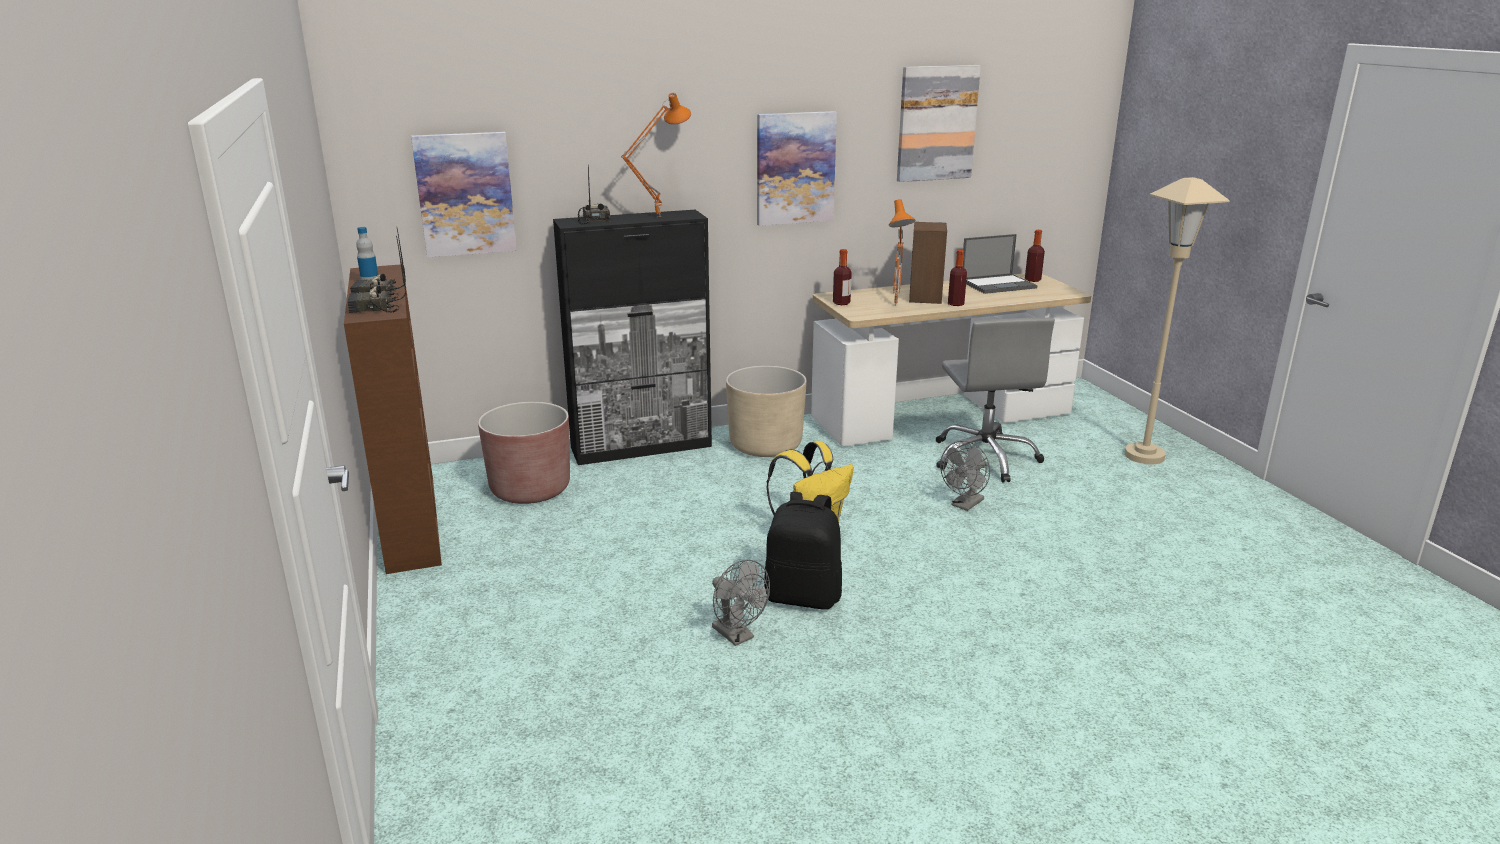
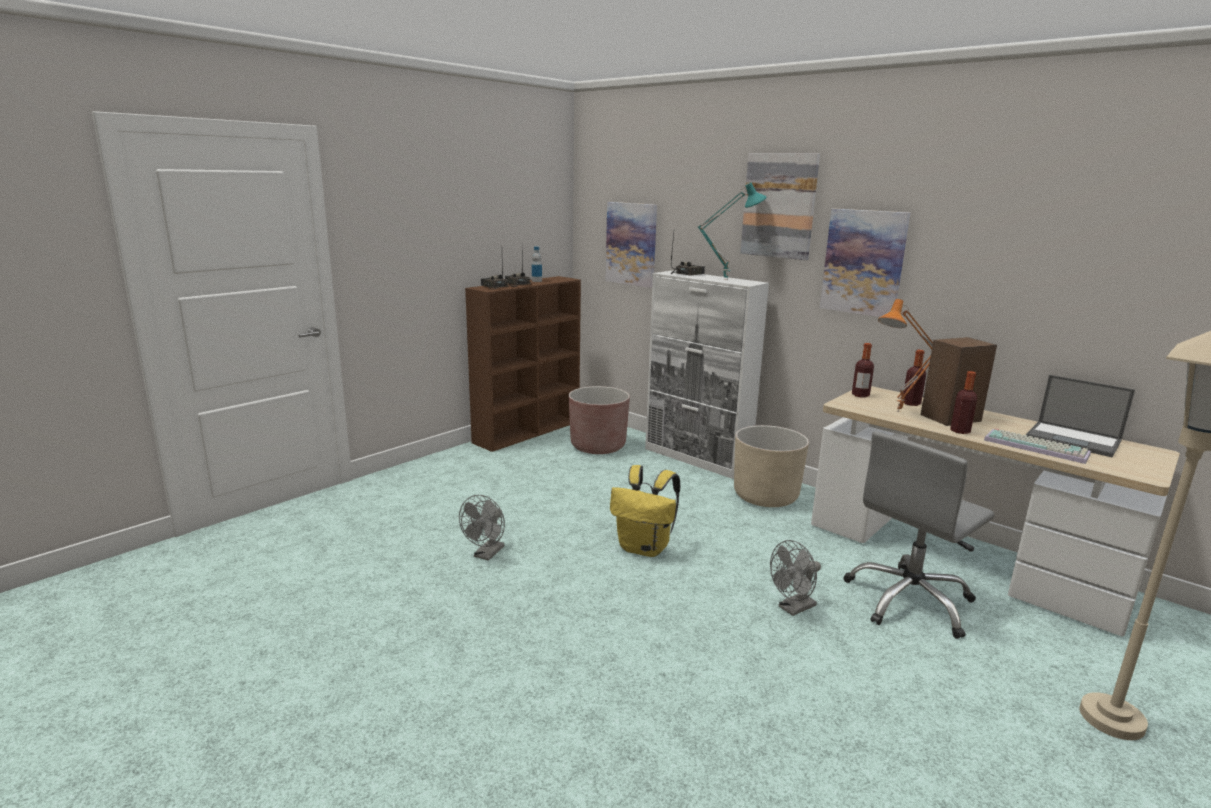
camera: 60 degrees right, 5 degrees down
black cabinet [553,210,712,465] -> white cabinet [645,270,769,479]
orange table lamp [621,93,691,217] -> turquoise table lamp [698,182,767,279]
black backpack [764,492,842,610] -> none
picture [897,65,981,182] -> picture moved to [740,153,820,260]
grey fan [940,441,990,511] -> grey fan turned 45 degrees counterclockwise [770,540,821,616]
bottle [1025,230,1045,282] -> bottle moved to [903,350,926,406]
none -> keyboard [984,428,1091,464]

